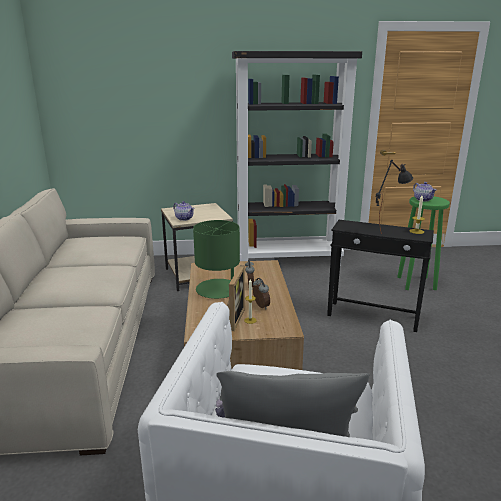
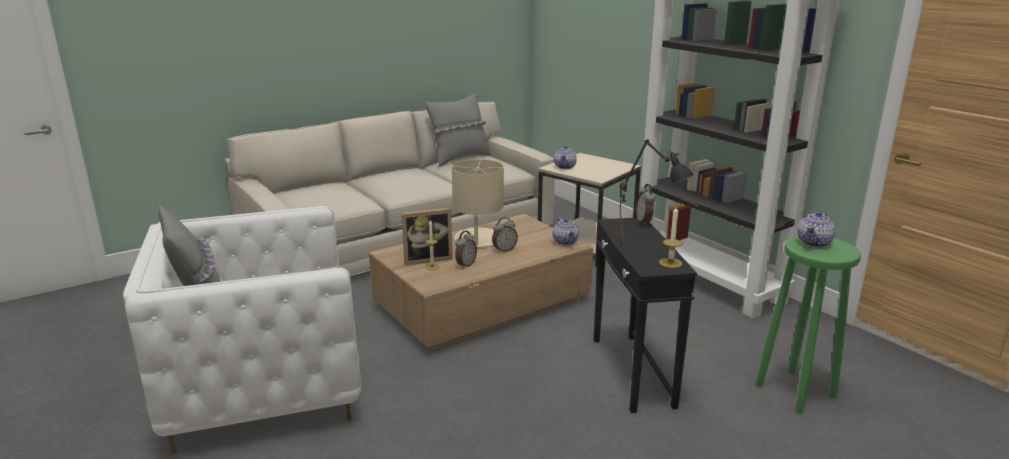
camera: 60 degrees right, 0 degrees up
green table lamp [193,220,240,299] -> beige table lamp [452,159,504,248]
none -> grey pillow [425,94,491,166]
none -> teapot [553,218,579,245]
none -> alarm clock [636,184,656,226]

